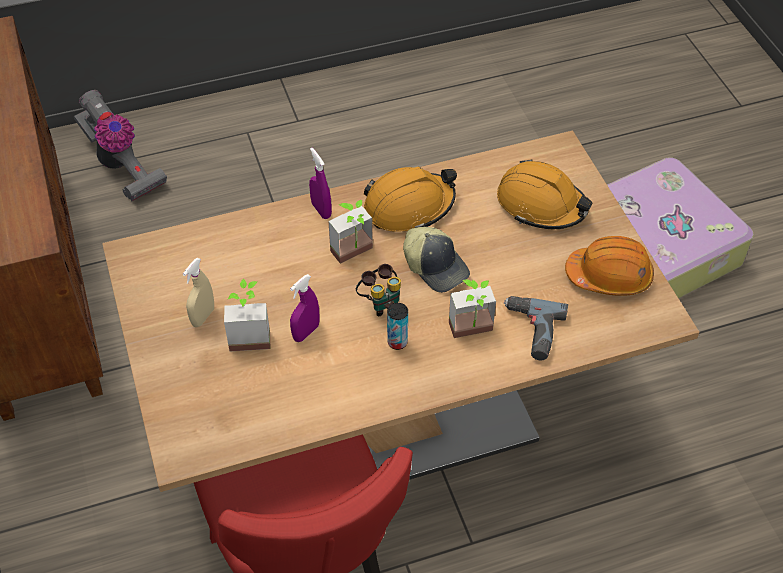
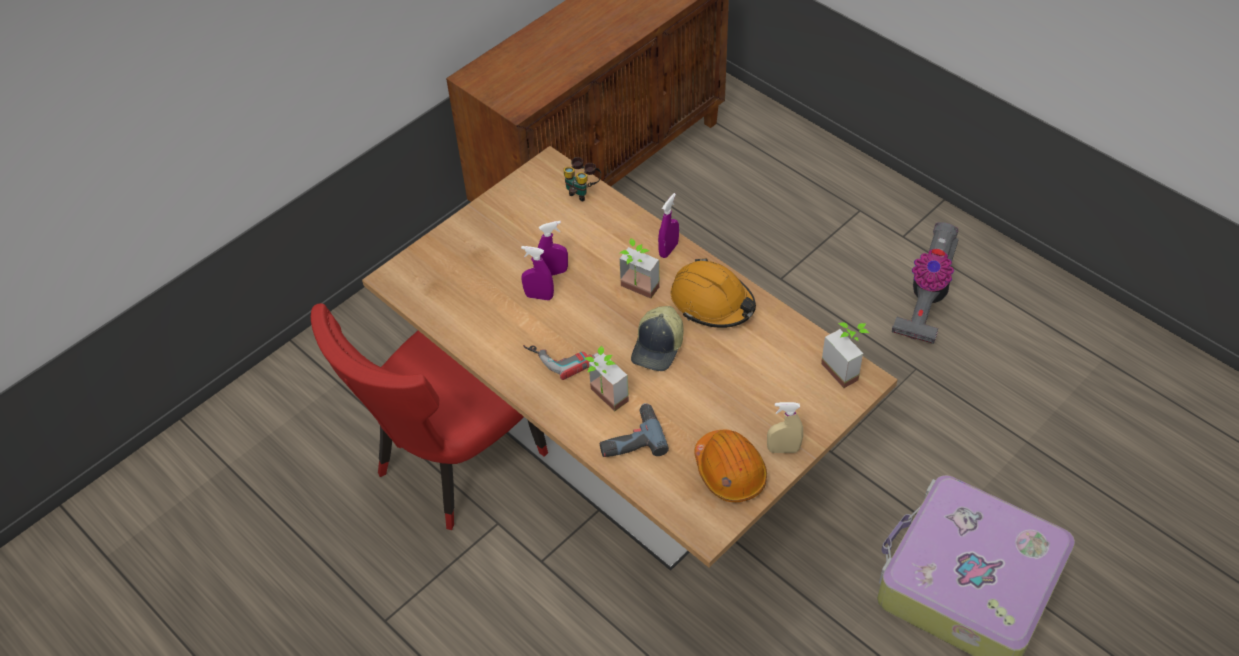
camera: 65 degrees right, 0 degrees up
vacuum cleaner [74,90,167,202] -> vacuum cleaner moved to [892,222,959,344]
beige spray bottle [183,258,214,327] -> beige spray bottle moved to [767,402,803,453]
potted plant [224,279,270,351] -> potted plant moved to [821,322,869,388]
binoculars [356,264,401,316] -> binoculars moved to [563,157,601,201]
can [387,303,408,350] -> power drill [523,345,600,380]
orange hard hat [497,159,593,229] -> none
none -> purple spray bottle [538,221,568,276]

